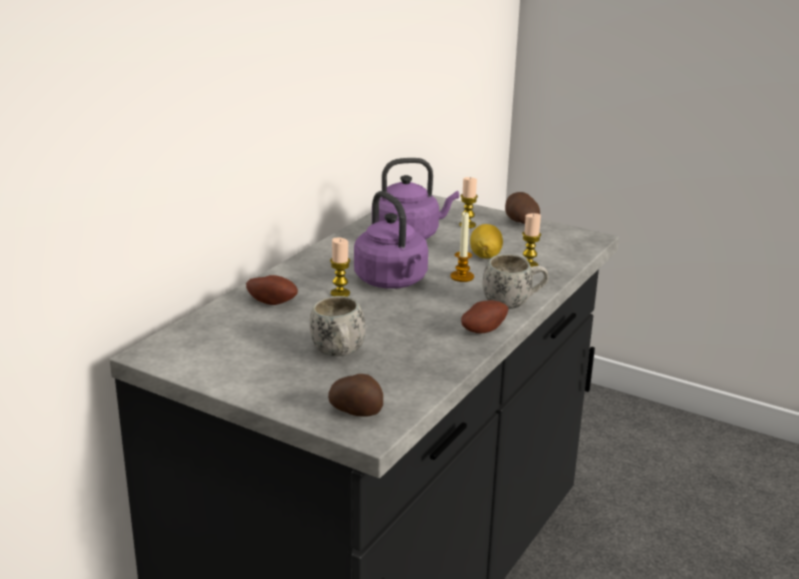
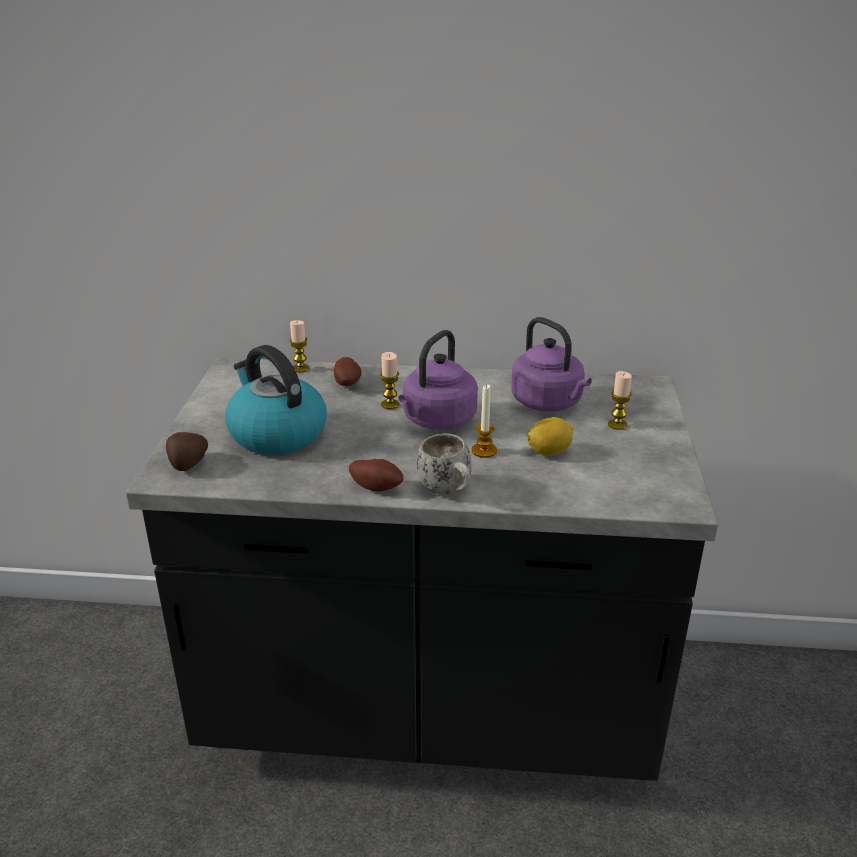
camera: 65 degrees right, 5 degrees up
white mug [310,296,366,356] -> kettle [225,345,327,455]
potato [505,192,540,224] -> none
candle [522,213,541,267] -> candle moved to [290,320,309,373]

